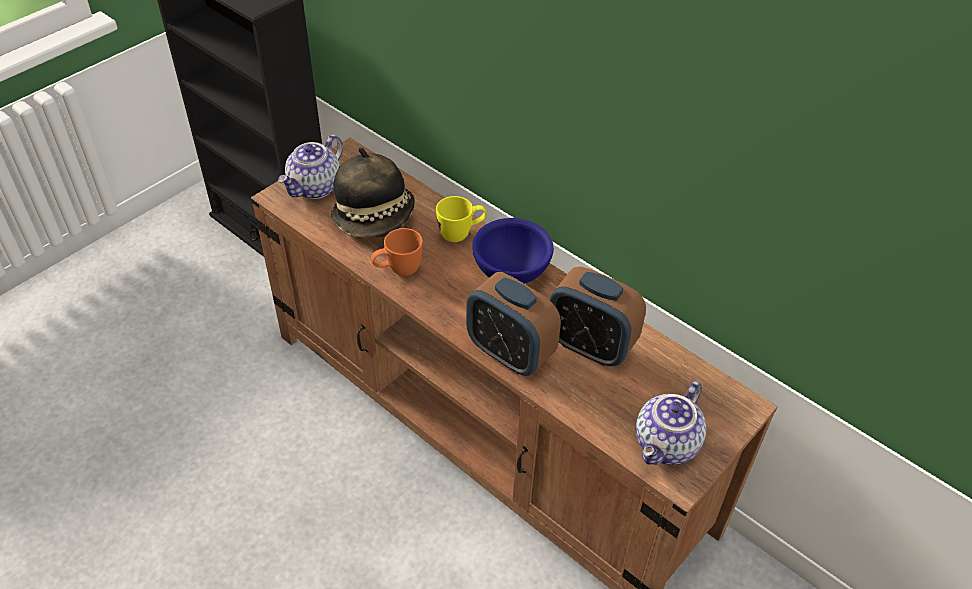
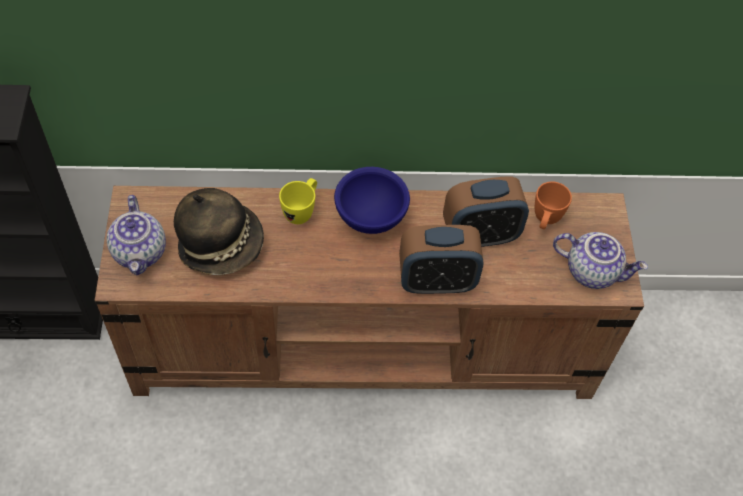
camera: 45 degrees left, 10 degrees up
orange mug [371,228,423,276] -> orange mug moved to [535,181,572,229]
teapot [636,381,706,465] -> teapot turned 60 degrees counterclockwise [553,232,648,289]

